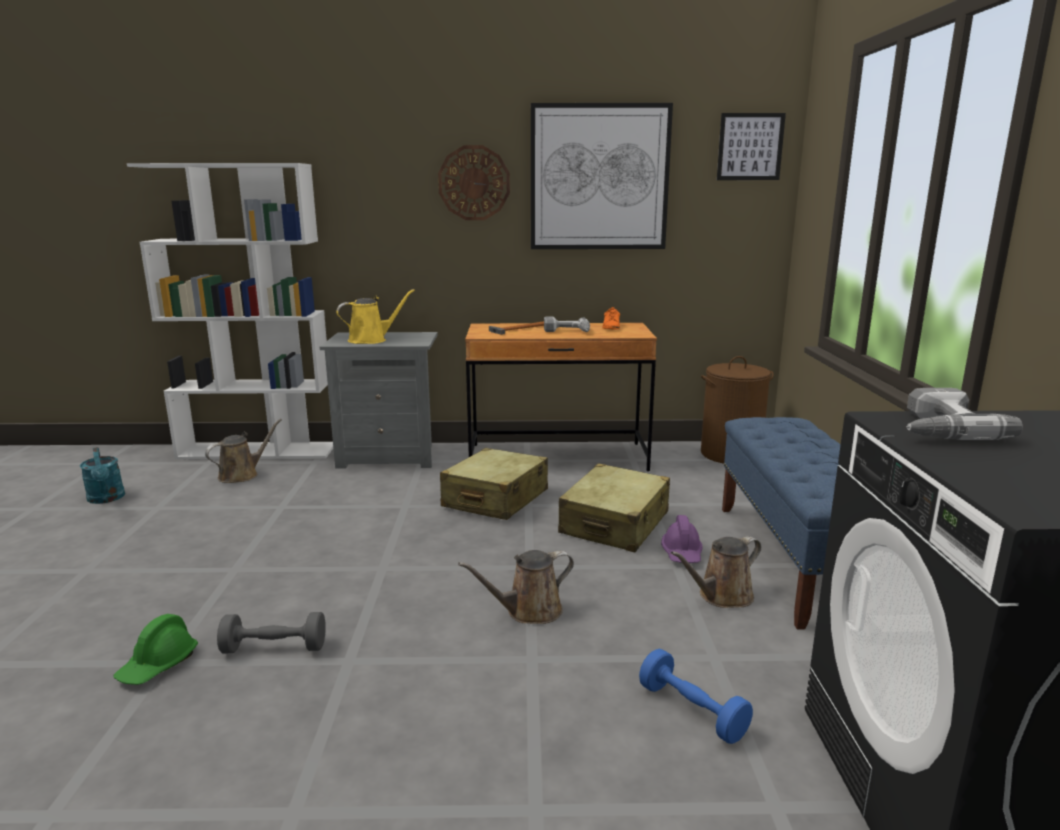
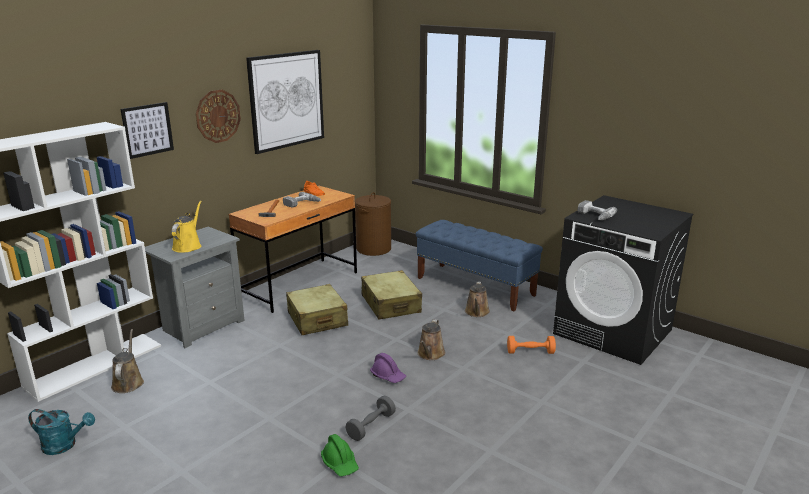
camera: 50 degrees left, 5 degrees up
blue dumbbell [639,649,753,744] -> orange dumbbell [507,336,556,354]
purple hard hat [661,515,703,563] -> purple hard hat moved to [370,353,406,383]
picture [717,113,786,180] -> picture moved to [121,102,174,159]

